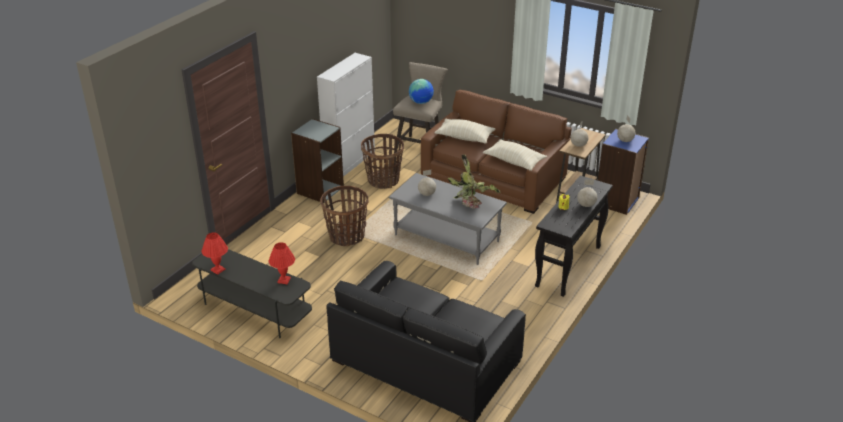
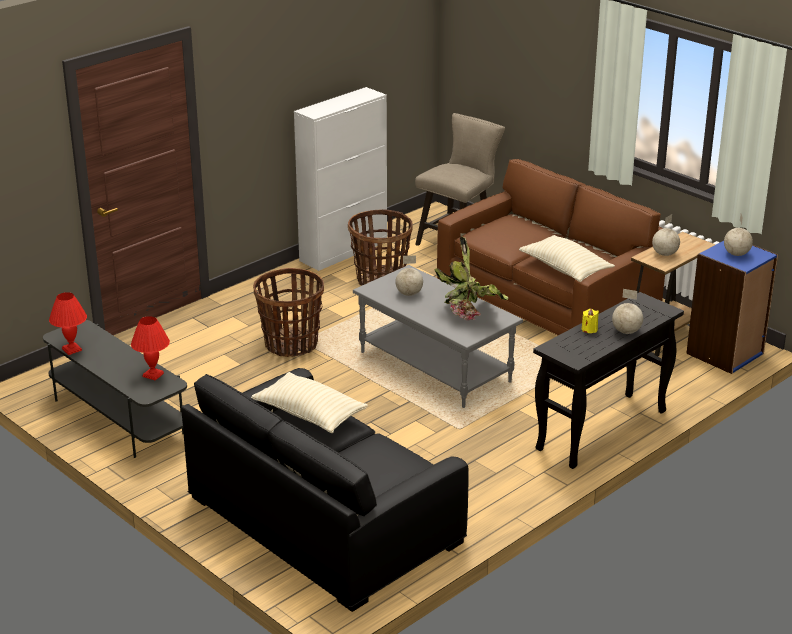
camera: 15 degrees right, 5 degrees down
grey bookcase [291,119,344,203] -> none
globe [409,79,434,104] -> none
beige pillow [434,119,496,144] -> beige pillow moved to [251,372,368,433]

